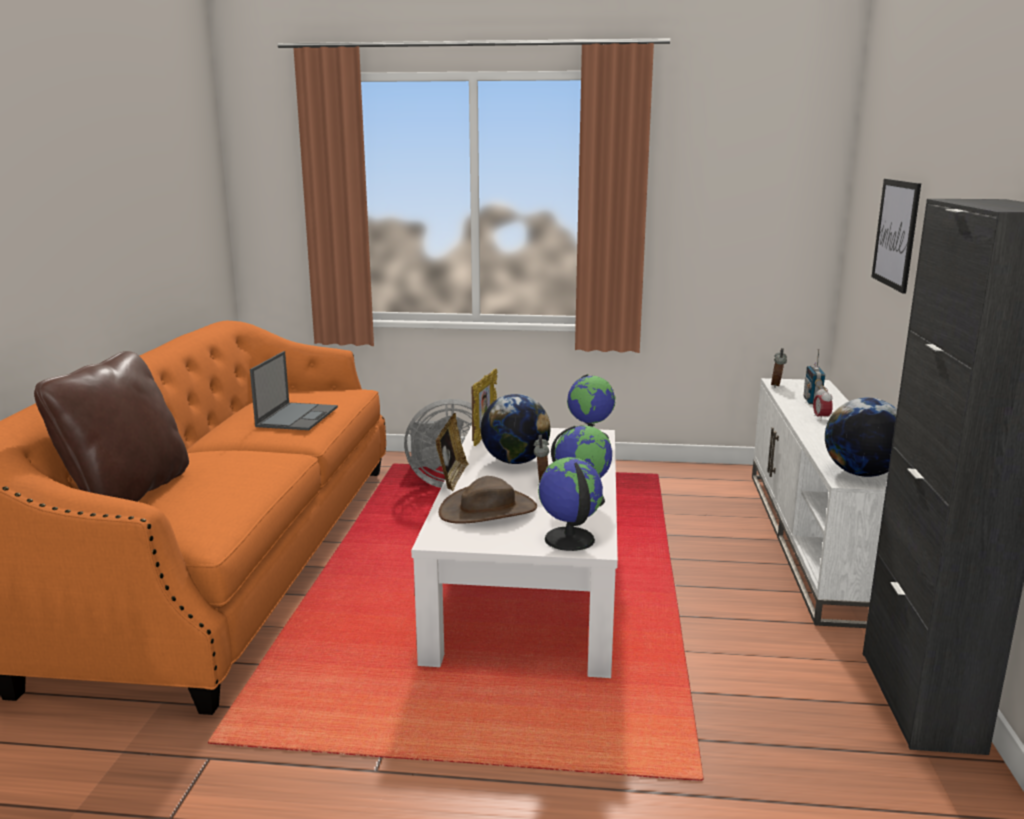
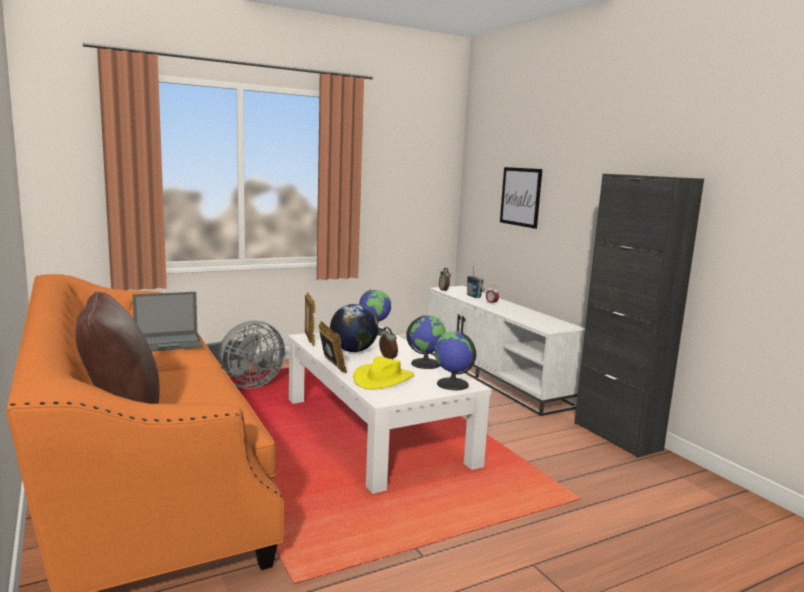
camera: 35 degrees left, 5 degrees down
laptop [250,351,338,430] -> laptop turned 90 degrees clockwise [132,292,202,352]
brown hat [439,476,537,524] -> yellow hat [353,356,414,390]
globe [825,398,897,477] -> none

